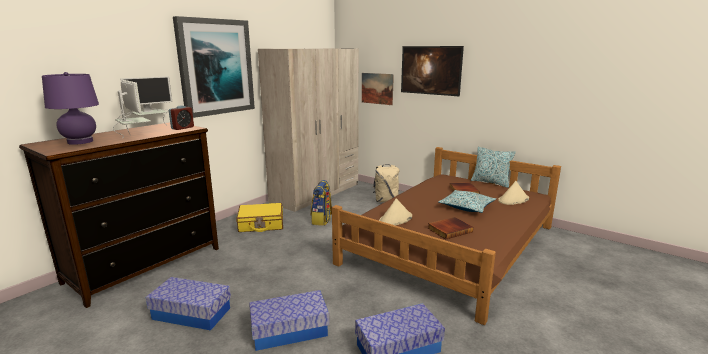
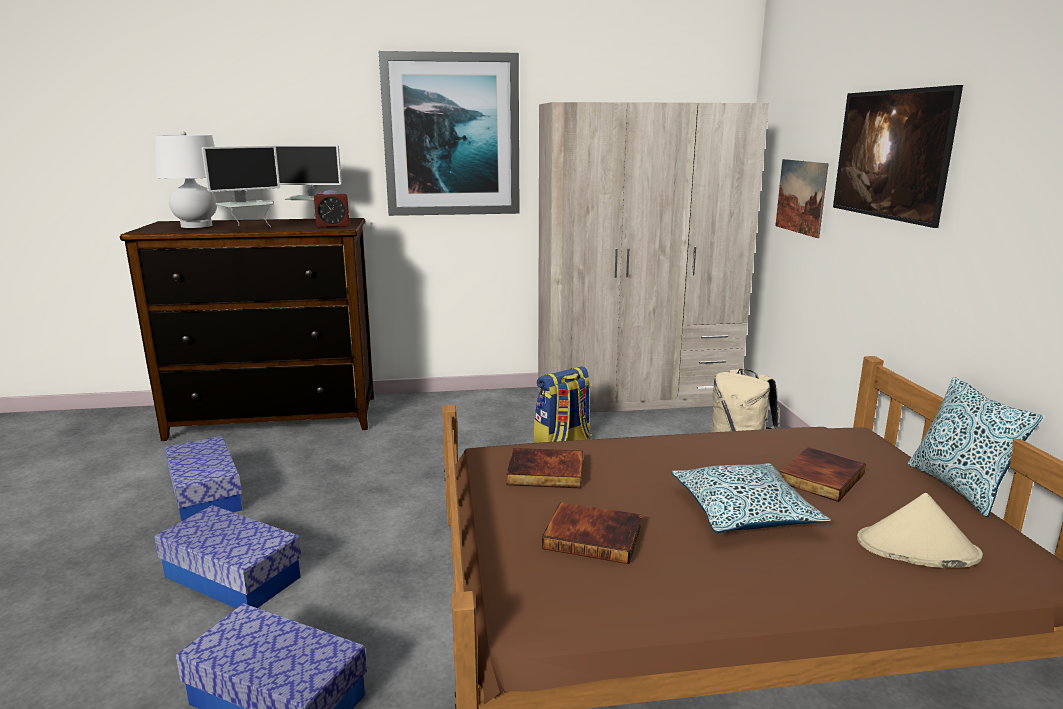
camera: 45 degrees right, 0 degrees up
purple table lamp [42,72,99,145] -> white table lamp [155,131,217,228]
monitor [113,80,151,138] -> monitor turned 45 degrees clockwise [202,146,280,227]
yellow suitcase [236,203,283,232] -> none
beige hat [379,198,412,226] -> book [506,448,583,488]

